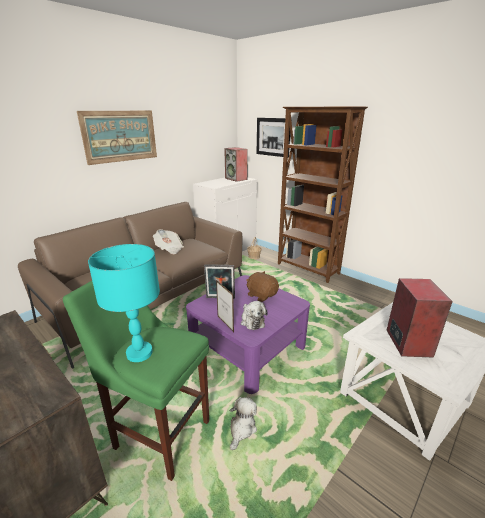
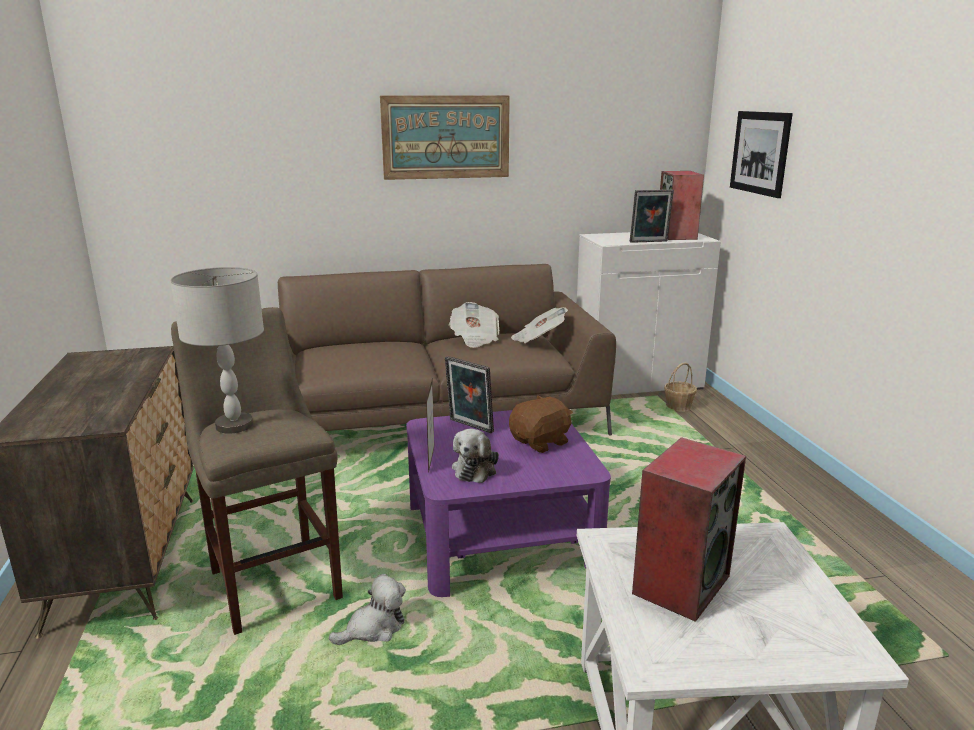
camera: 35 degrees right, 5 degrees down
green stool [63,281,209,481] -> beige stool [171,308,343,635]
turquoise table lamp [88,244,160,362] -> grey table lamp [170,267,264,434]
brown plush toy [246,271,279,302] -> brown plush toy turned 60 degrees clockwise [509,395,573,453]
brown bookcase [278,107,368,283] -> none
none -> newspaper [511,307,568,343]
none -> picture frame [630,190,674,243]

